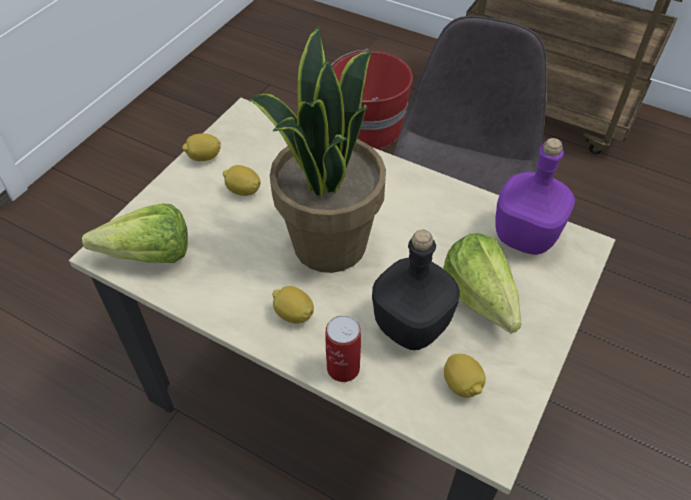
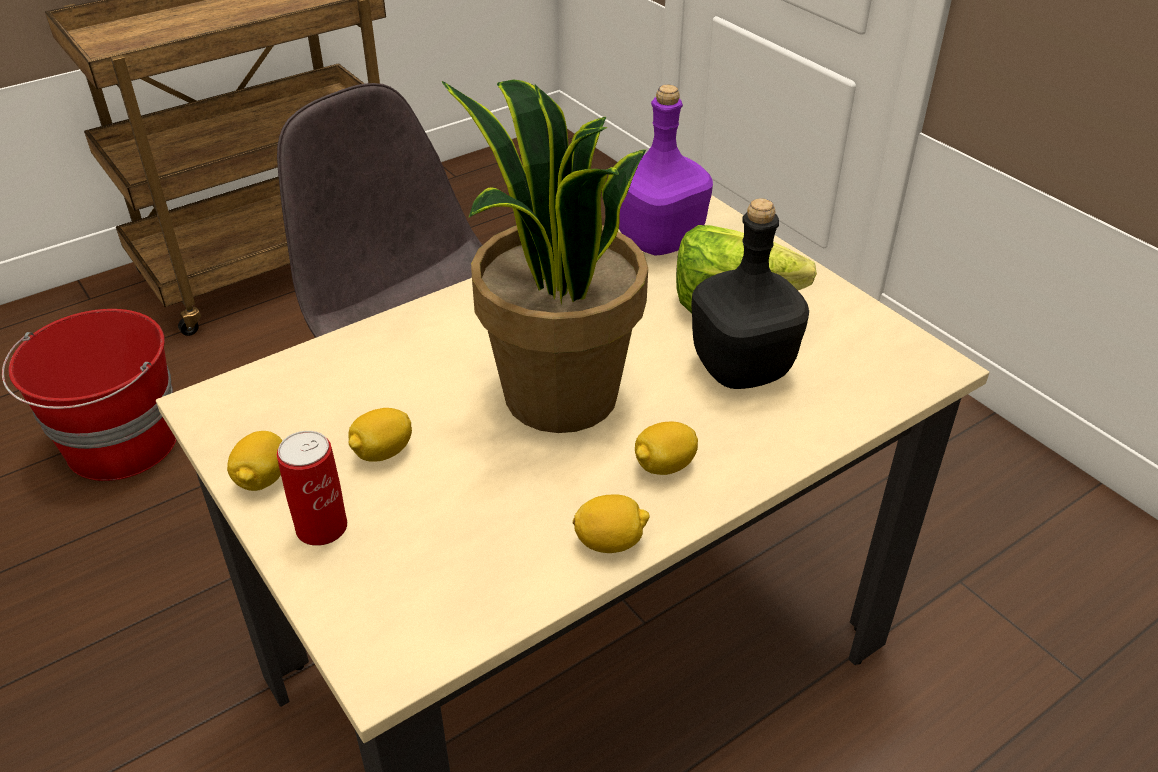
camera: 65 degrees left, 10 degrees down
lettuce [82,204,188,263] -> none
can [326,315,361,382] -> can moved to [277,431,347,546]
lemon [444,354,486,398] -> lemon moved to [573,494,650,553]

